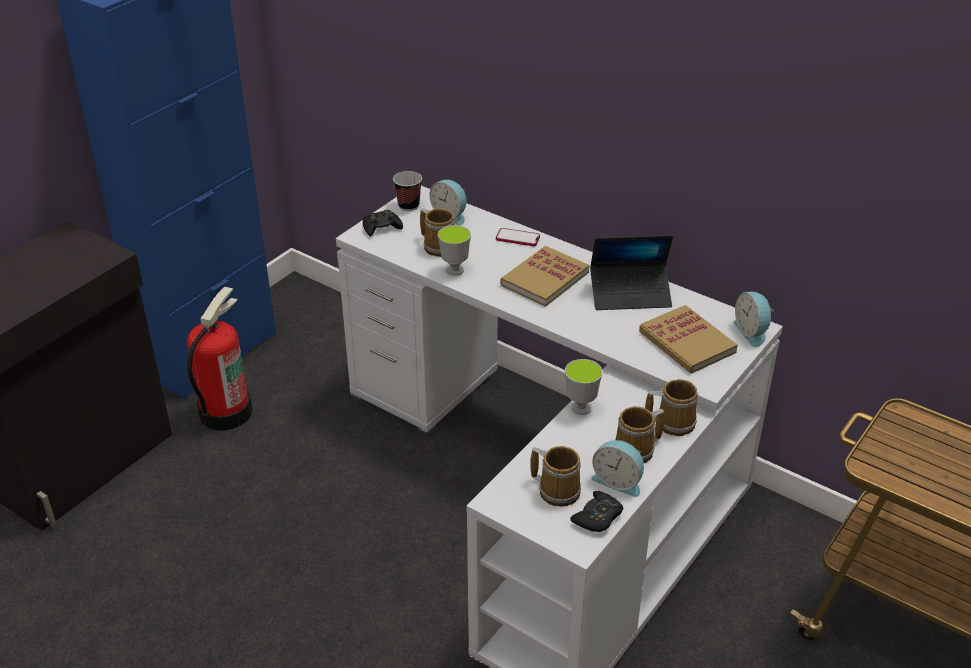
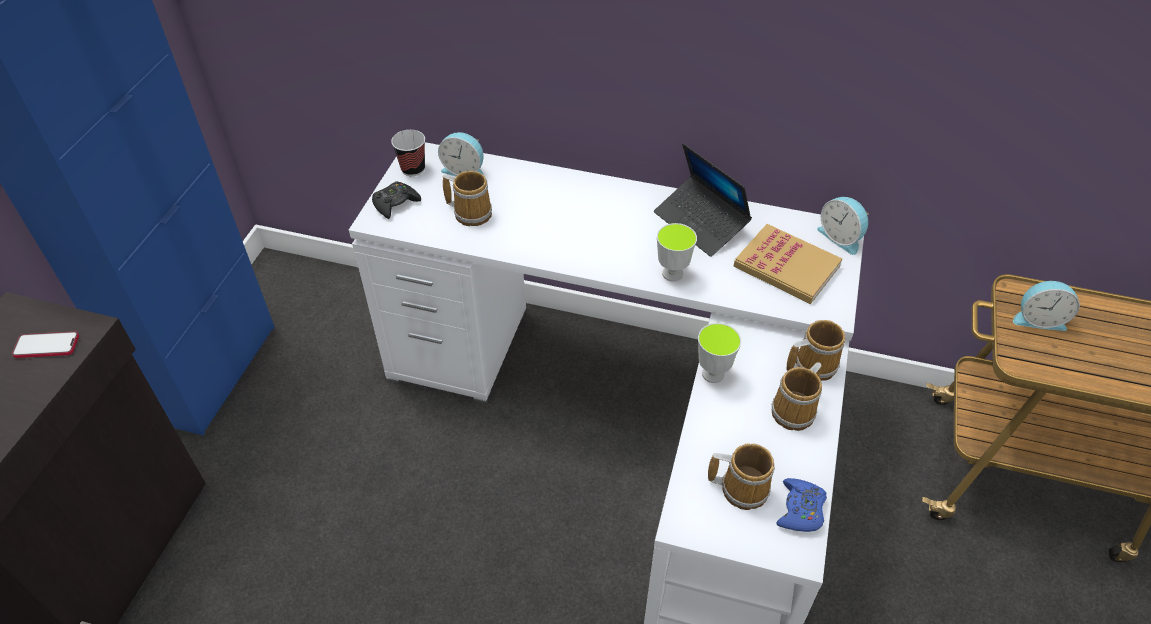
camera: 20 degrees left, 10 degrees up
fire extinguisher [187,287,252,431] -> none
cup [438,225,471,276] -> cup moved to [657,223,697,282]
phone [496,228,540,246] -> phone moved to [12,331,79,358]
book [500,246,589,307] -> none
black game controller [570,491,623,532] -> blue game controller [776,478,827,532]
laptop [590,235,673,310] -> laptop turned 75 degrees clockwise [654,143,752,257]
alarm clock [591,440,644,497] -> alarm clock moved to [1013,281,1080,331]

